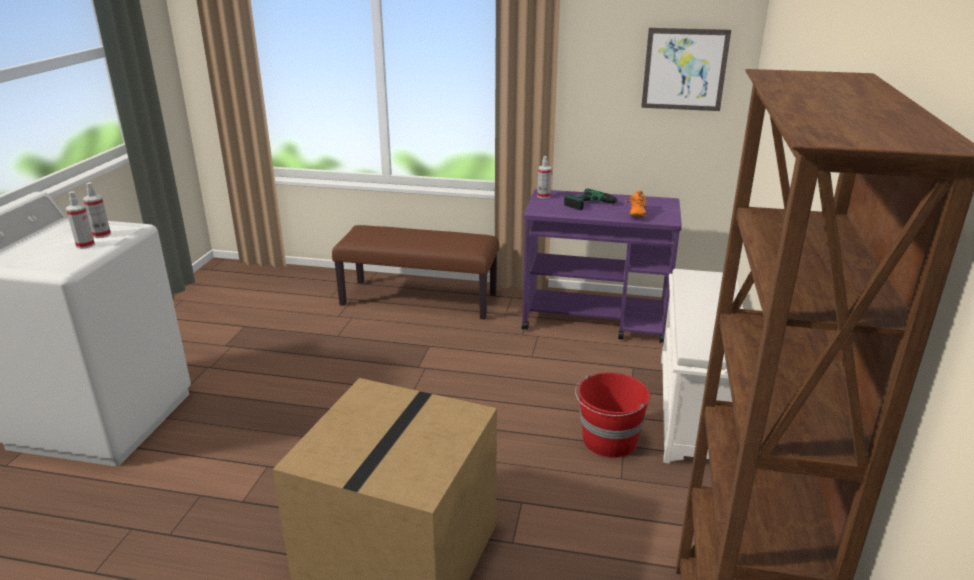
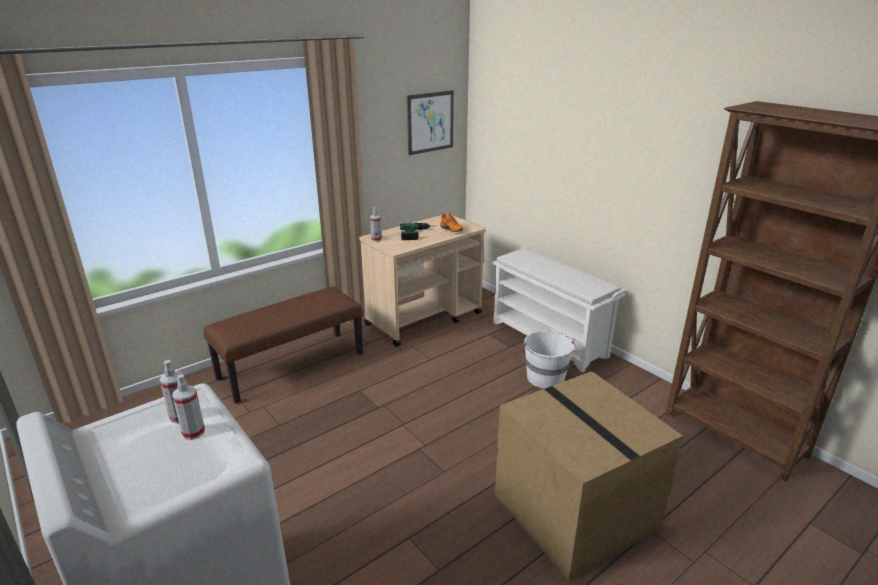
camera: 50 degrees left, 0 degrees up
purple cart [522,189,682,343] -> beige cart [359,214,486,347]
red bucket [575,372,650,458] -> white bucket [524,331,576,389]

